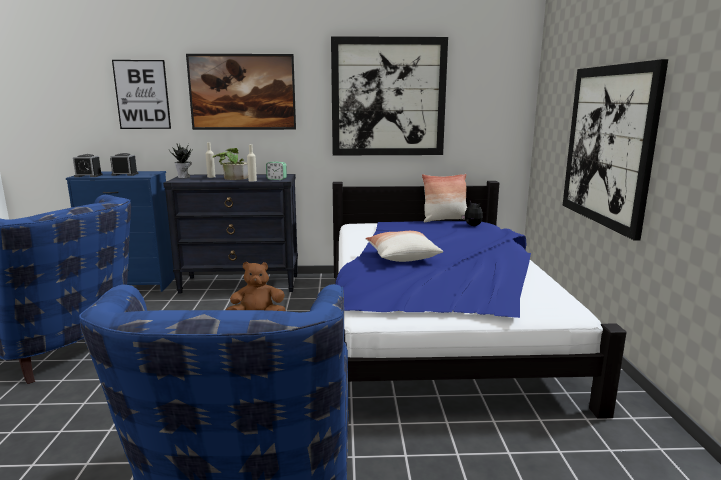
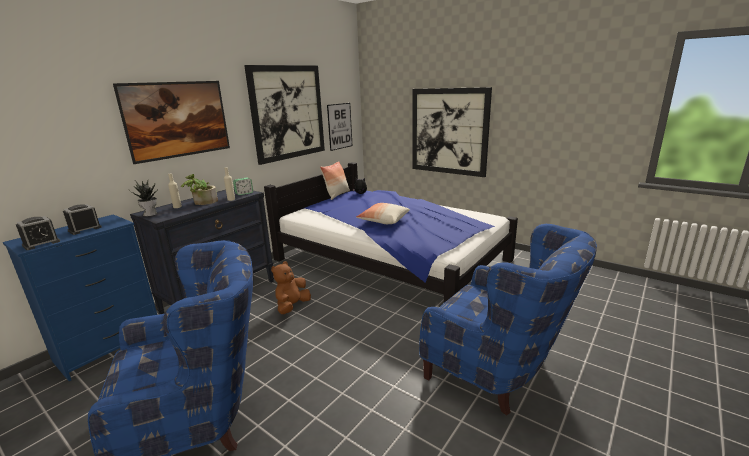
camera: 50 degrees left, 5 degrees up
picture [112,60,171,129] -> picture moved to [327,103,352,151]

